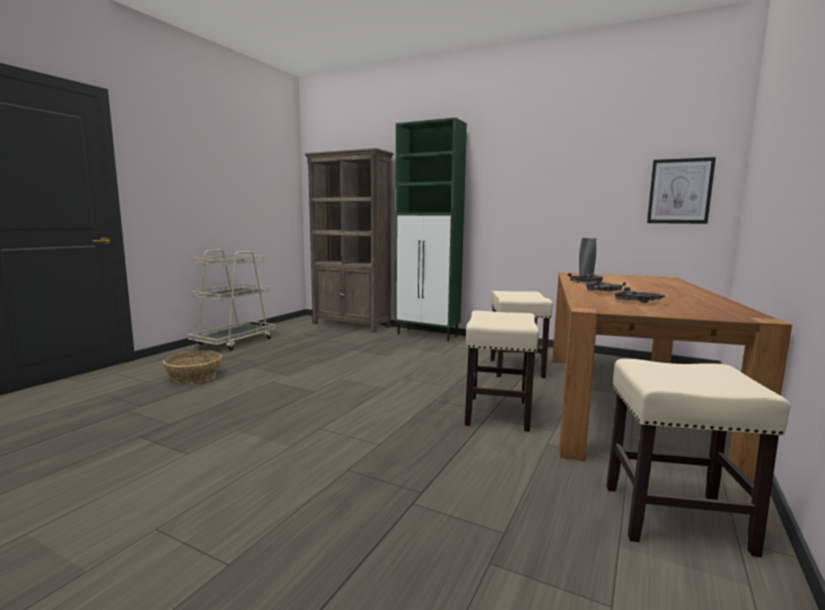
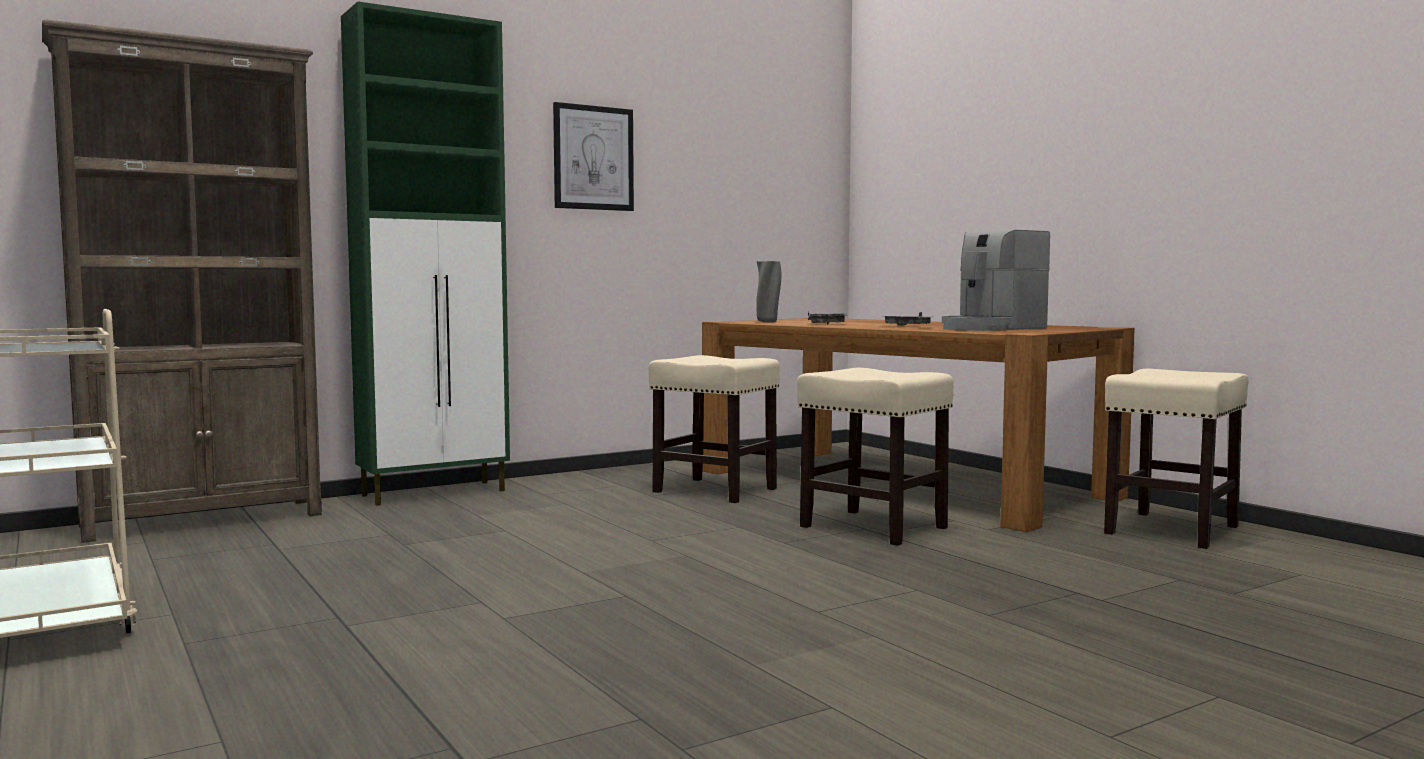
camera: 60 degrees left, 5 degrees down
basket [163,350,222,383] -> none
grey tray [613,287,669,303] -> coffee machine [942,229,1050,331]
picture [647,157,716,224] -> picture moved to [553,102,634,211]

